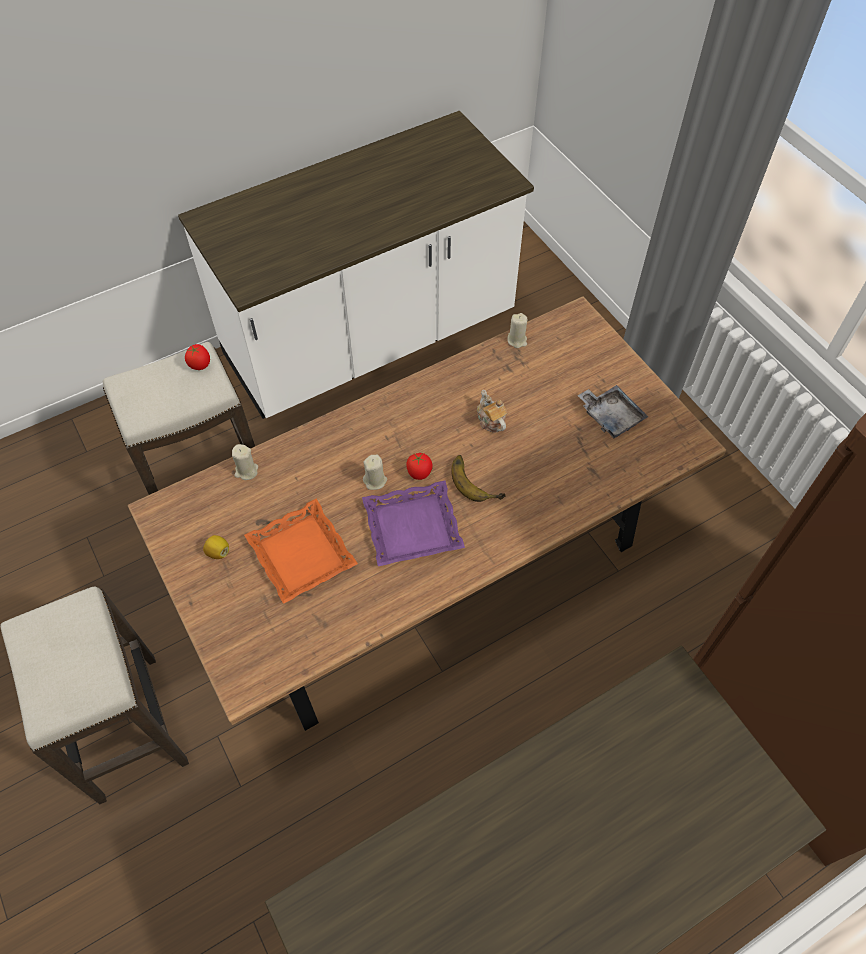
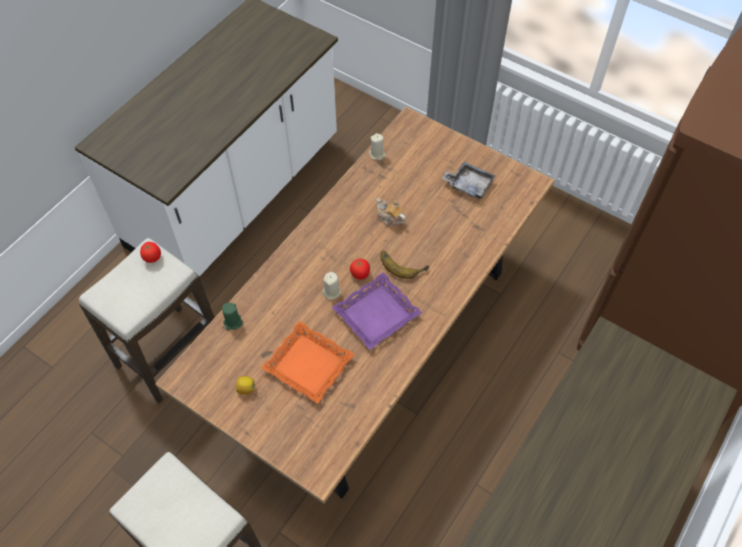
camera: 25 degrees left, 0 degrees up
beige candle [232,444,258,480] -> green candle [222,303,243,330]

